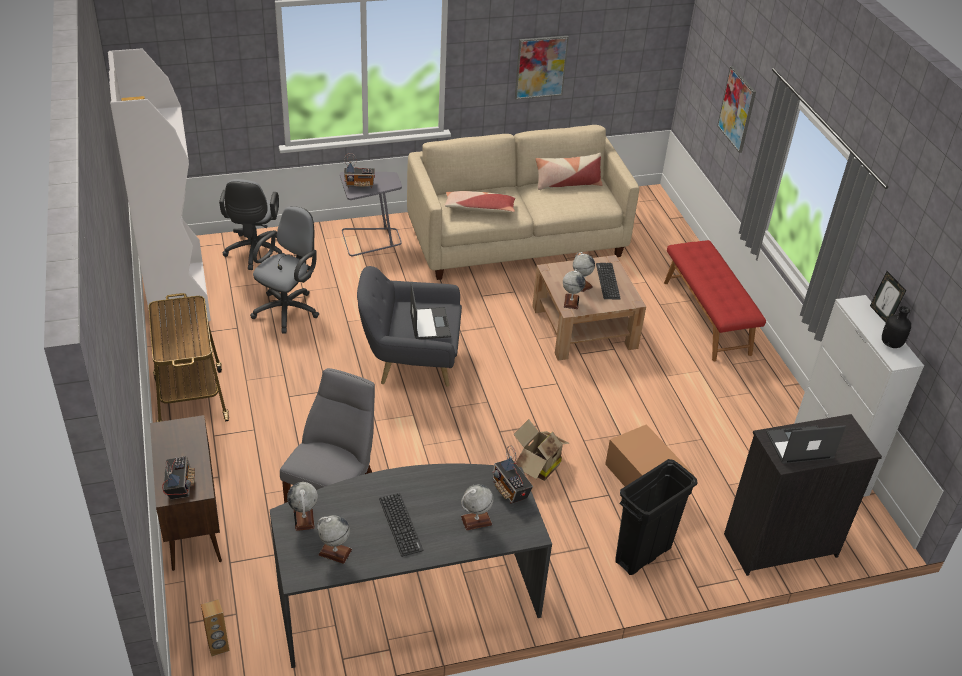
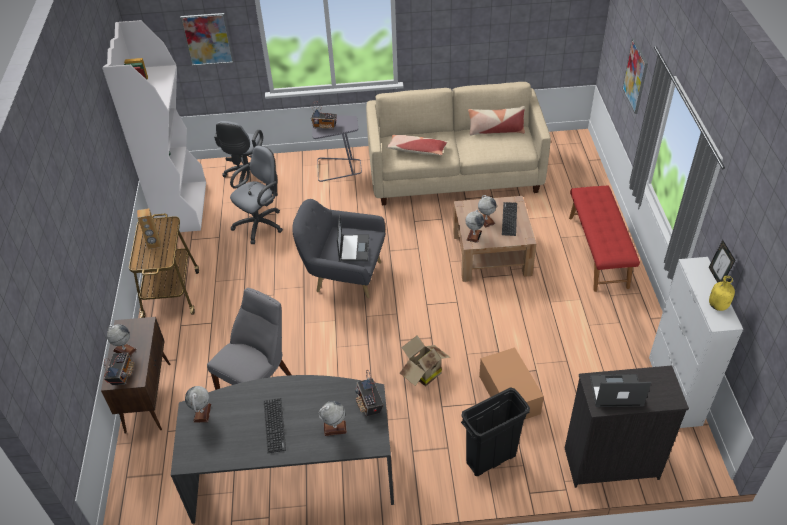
camera: 15 degrees right, 5 degrees up
brown speaker [201,599,230,656] -> brown speaker moved to [137,208,160,249]
globe [317,515,352,564] -> globe moved to [107,324,137,356]
picture [515,36,569,100] -> picture moved to [180,13,234,66]
black bottle [882,306,911,348] -> yellow bottle [709,276,735,311]

